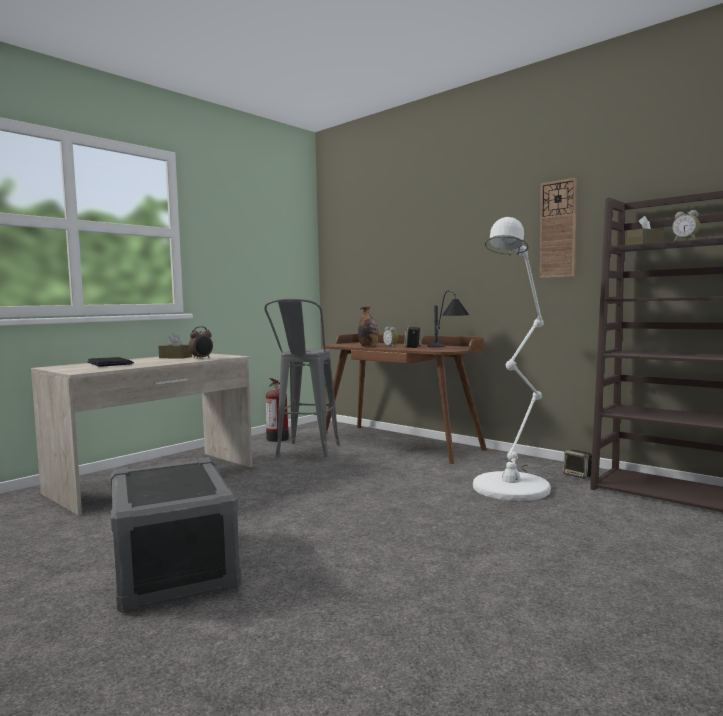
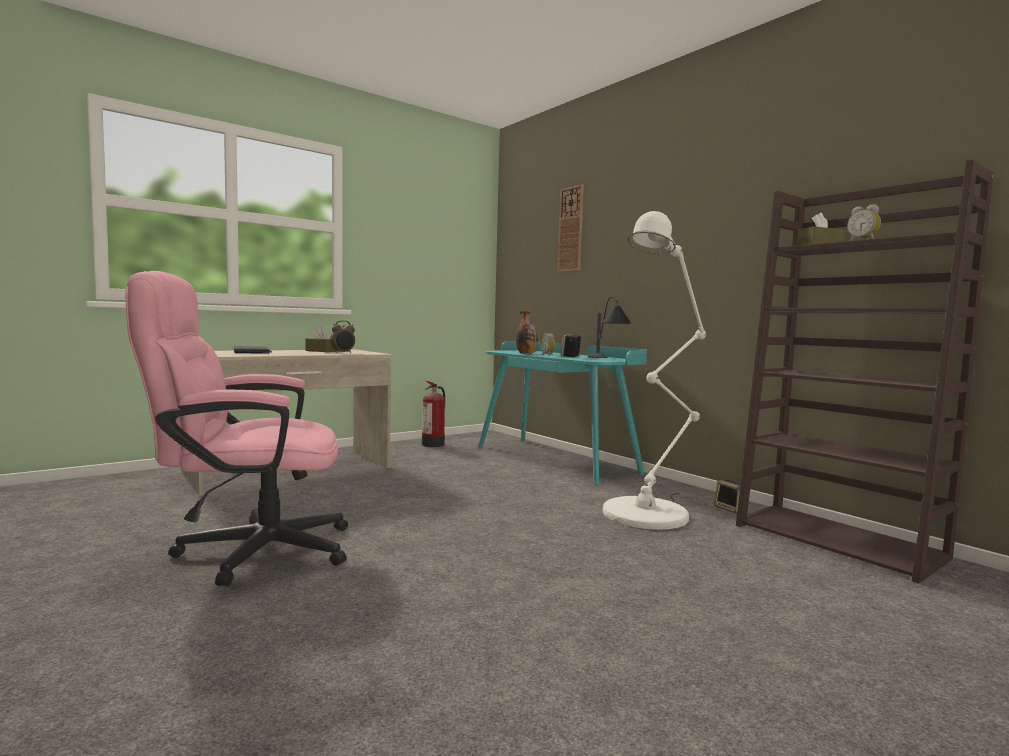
camera: 10 degrees right, 0 degrees up
grey storage box [111,458,241,613] -> pink office chair [125,271,348,586]
grey stool [264,298,340,458] -> none
brown desk [325,334,487,464] -> turquoise desk [478,341,647,485]
wall clock [540,178,577,278] -> wall clock moved to [557,184,584,272]

